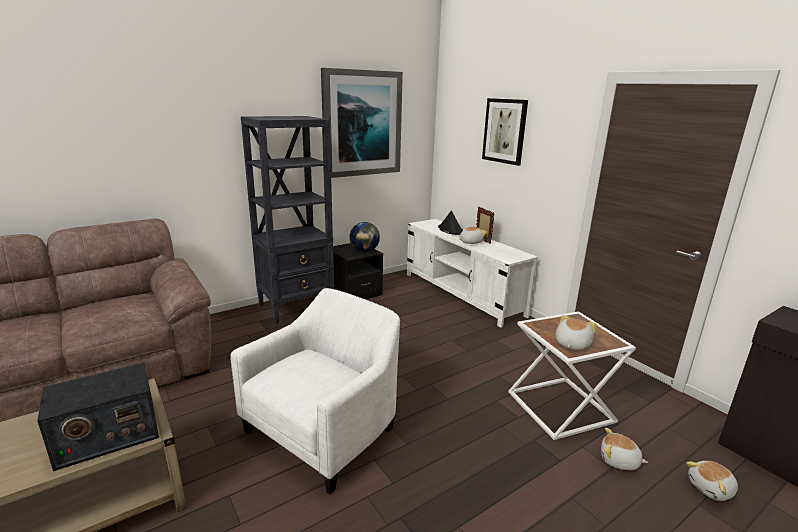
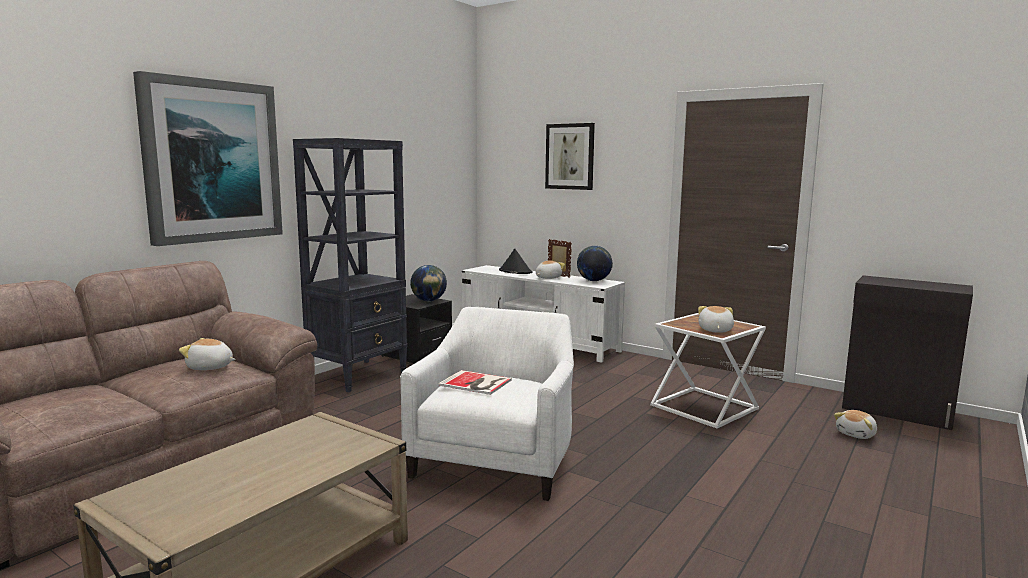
camera: 20 degrees left, 10 degrees down
radio [37,363,159,471] -> none
picture [321,68,403,178] -> picture moved to [133,71,283,246]
plush toy [601,428,648,470] -> plush toy moved to [179,338,236,370]
none -> book [438,370,512,395]
none -> globe [577,246,613,281]

